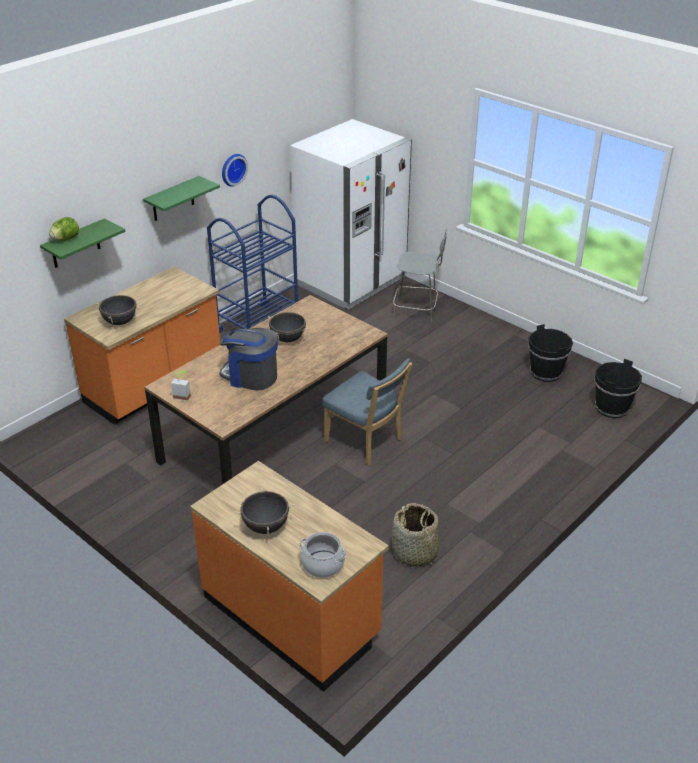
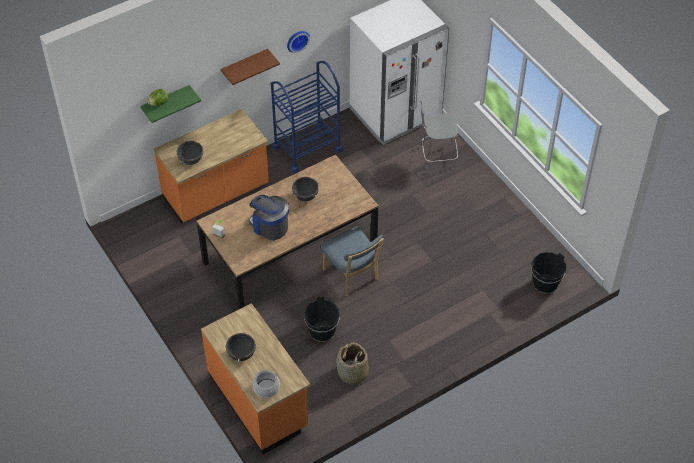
camera: 15 degrees right, 15 degrees up
green shelf [143,176,220,221] -> brown shelf [221,49,280,85]
grey chair [393,229,447,322] -> grey chair turned 150 degrees clockwise [421,101,458,169]
black bucket [528,324,573,382] -> black bucket moved to [304,296,340,343]

